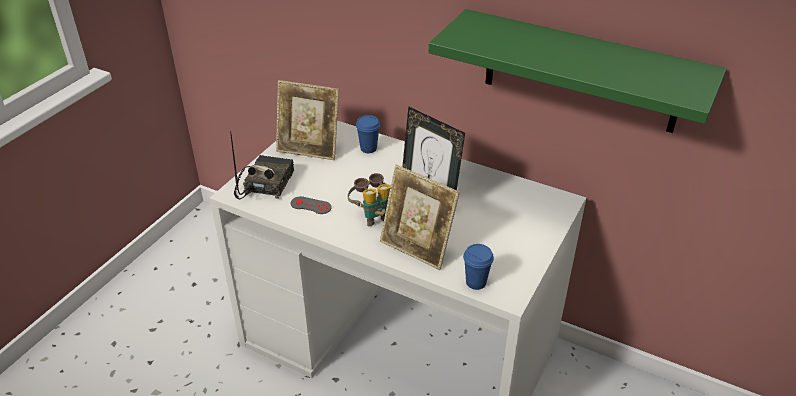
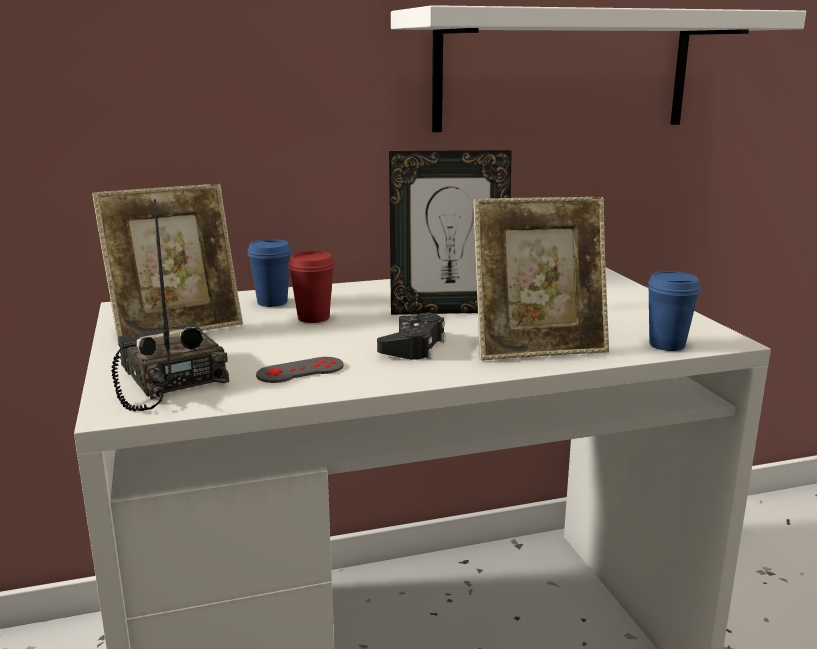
camera: 45 degrees left, 20 degrees down
binoculars [348,173,391,227] -> black game controller [377,313,446,360]
green shelf [429,9,727,133] -> white shelf [391,5,806,132]
none -> red cup [288,251,335,323]

